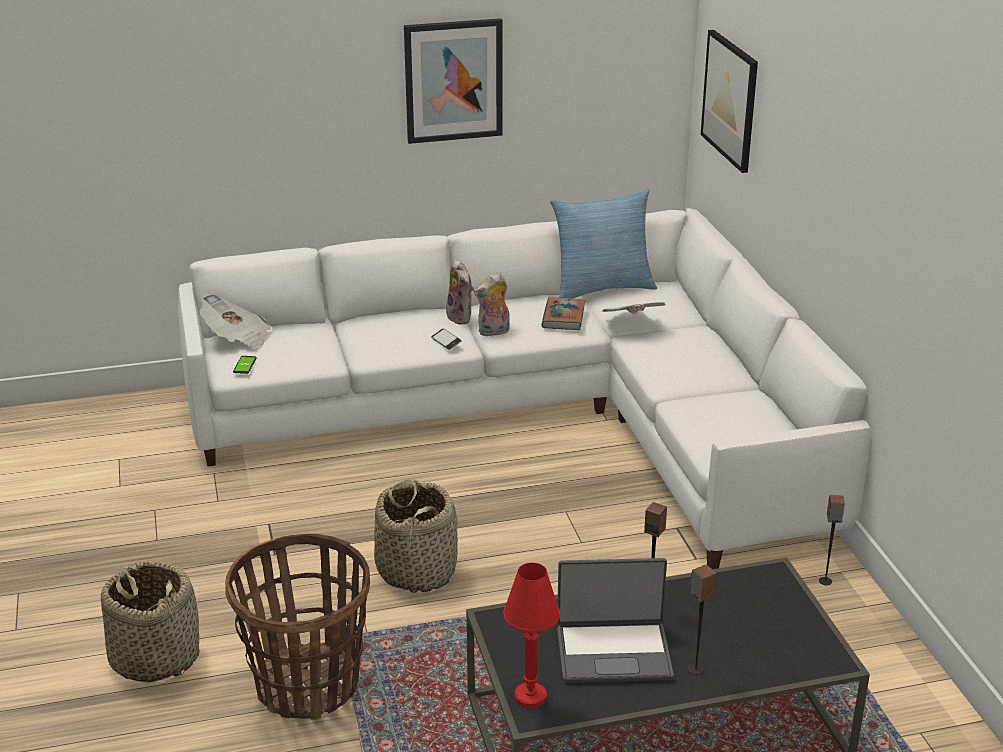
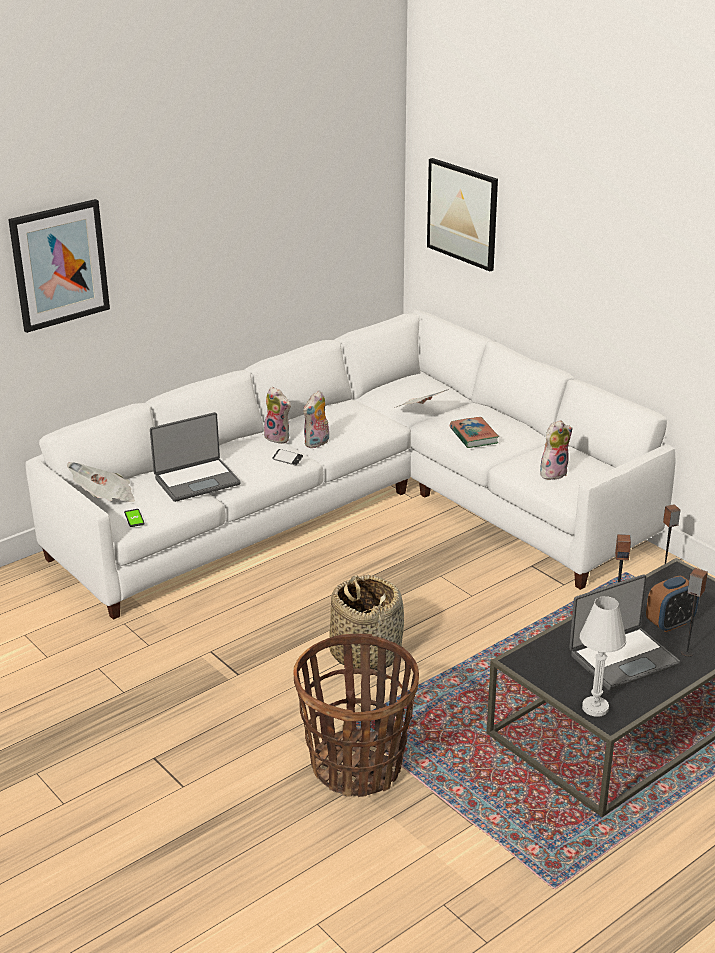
camera: 25 degrees left, 0 degrees up
basket [101,561,199,682] -> none
picture [404,18,502,144] -> picture moved to [8,199,110,333]
red table lamp [503,563,560,708] -> white table lamp [580,596,626,717]
book [541,297,586,330] -> book moved to [450,417,499,448]
pillow [550,189,657,298] -> none
none -> laptop [150,412,241,502]
none -> plush toy [540,420,573,480]
none -> alarm clock [646,575,699,632]

